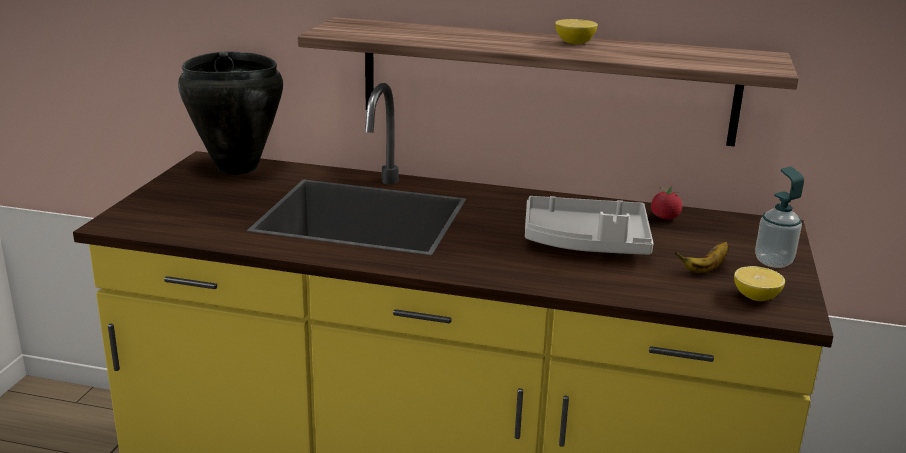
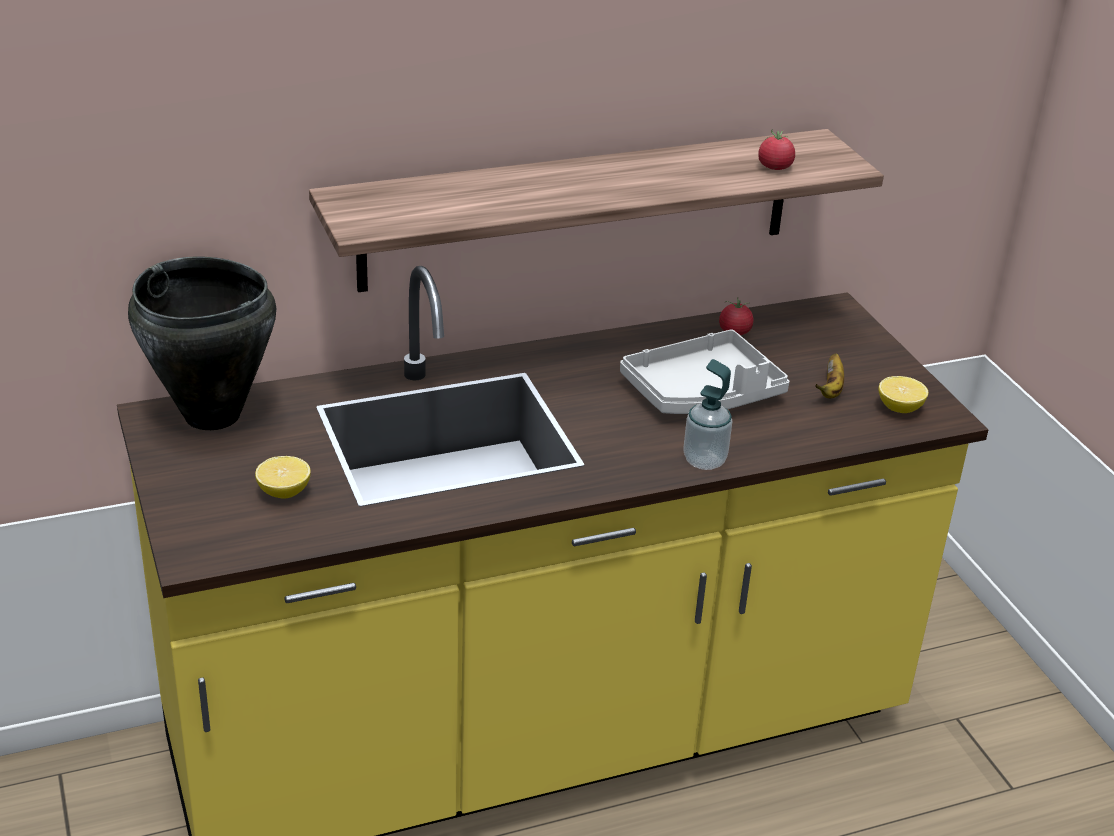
camera: 35 degrees left, 10 degrees up
lemon [555,19,598,44] -> lemon moved to [255,456,311,498]
soap dispenser [755,167,804,268] -> soap dispenser moved to [683,359,733,470]
none -> tomato [758,129,795,170]

